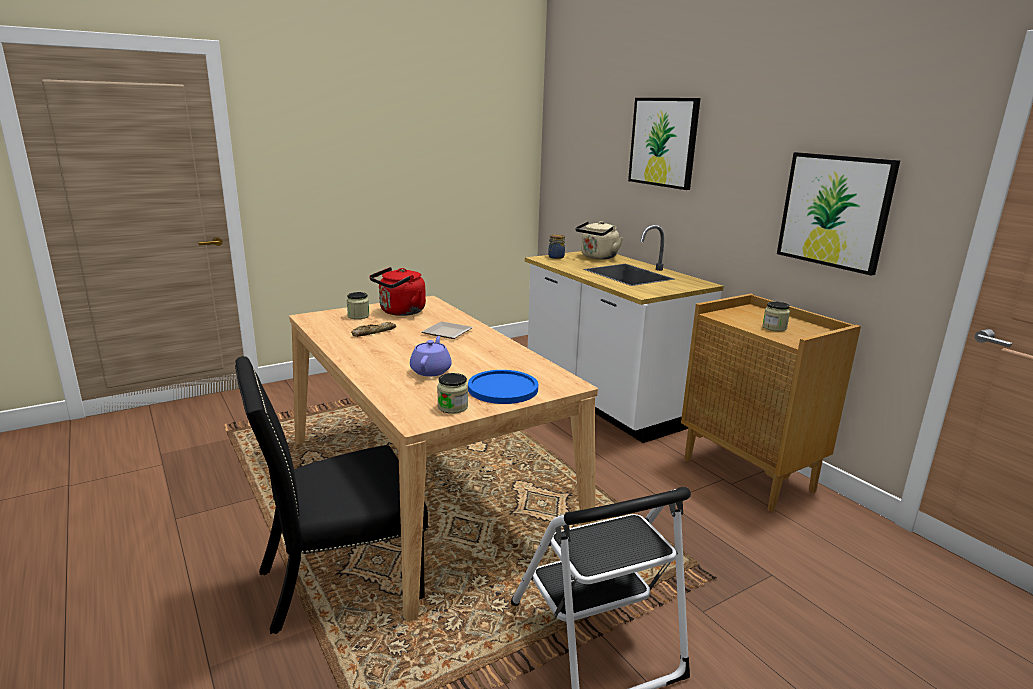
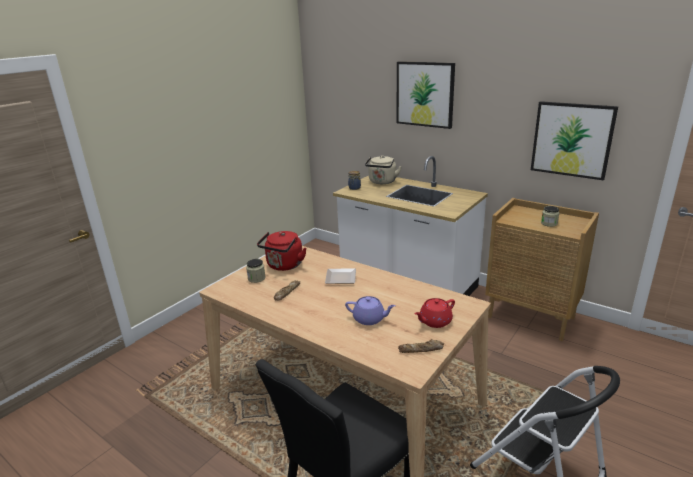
camera: 20 degrees left, 5 degrees up
purple teapot [410,336,452,376] -> purple teapot turned 120 degrees clockwise [345,296,396,325]
jar [437,373,468,414] -> bread [398,339,444,353]
blue plate [468,370,538,404] -> red teapot [414,298,455,328]

